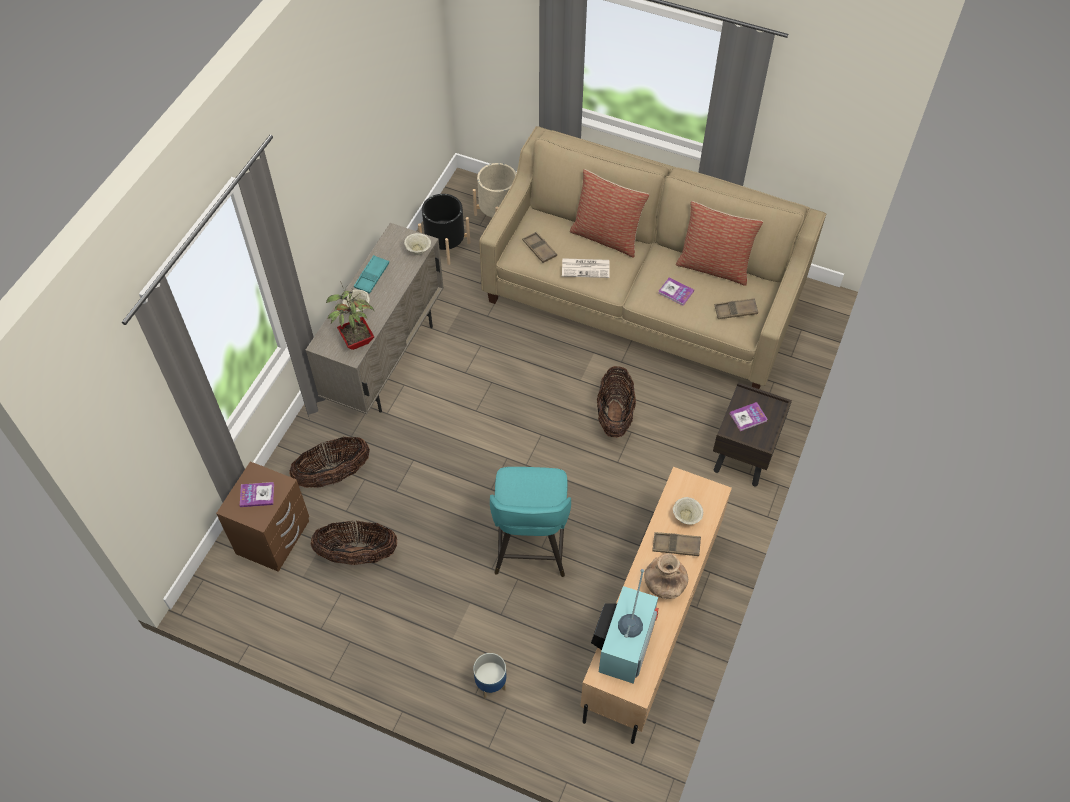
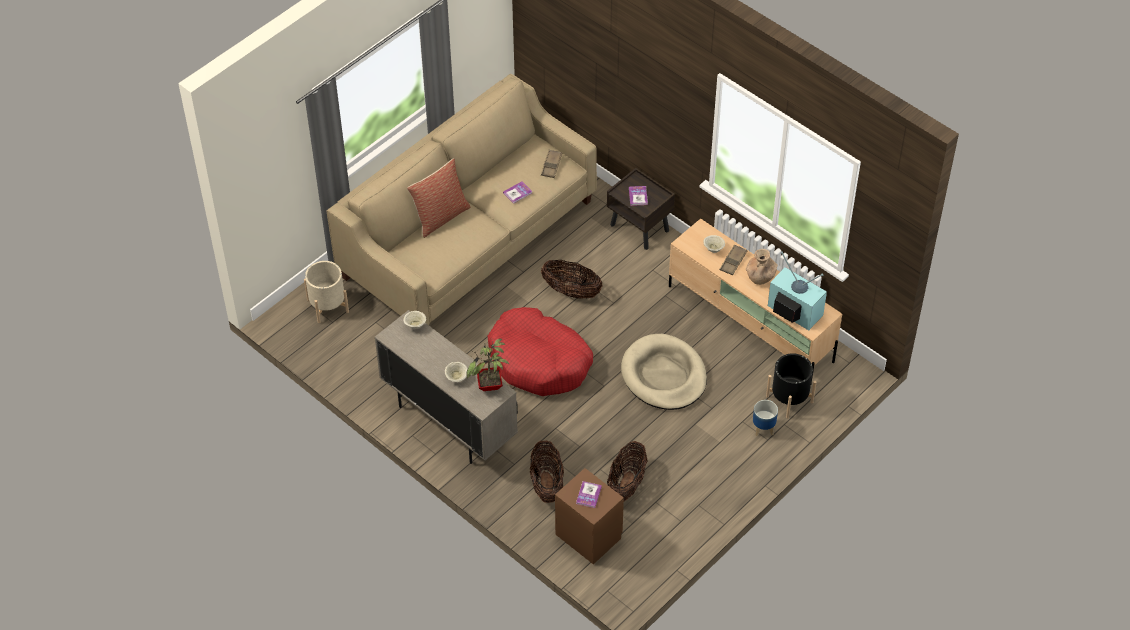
camera: 70 degrees left, 5 degrees down
turquoise tray [354,255,389,294] -> none
black planter [418,194,470,265] -> black planter moved to [766,353,816,418]
turquoise stool [490,467,571,577] -> beige dog bed [621,334,707,410]
brown tray [522,232,557,263] -> none
newspaper [562,258,610,278] -> none
pillow [676,201,763,286] -> none
none -> red dog bed [488,307,593,396]

